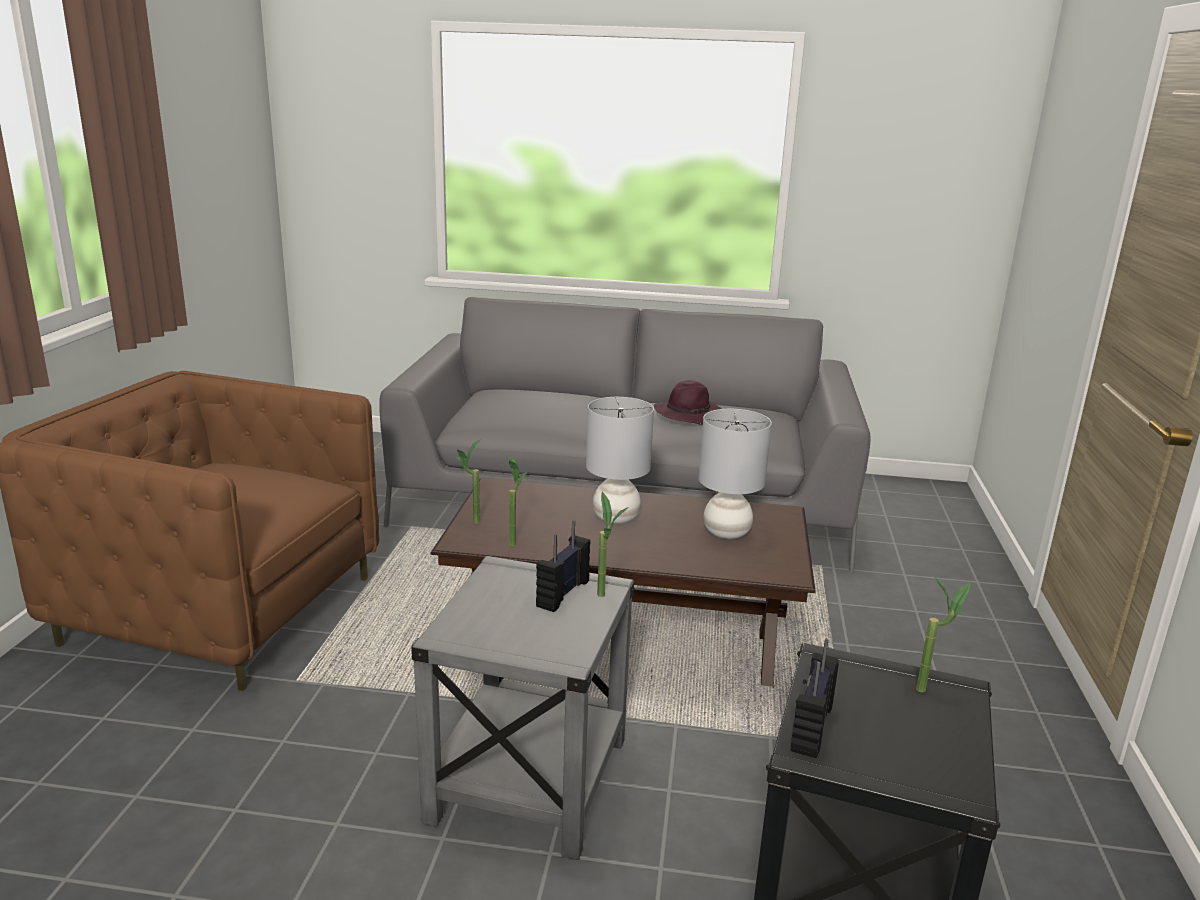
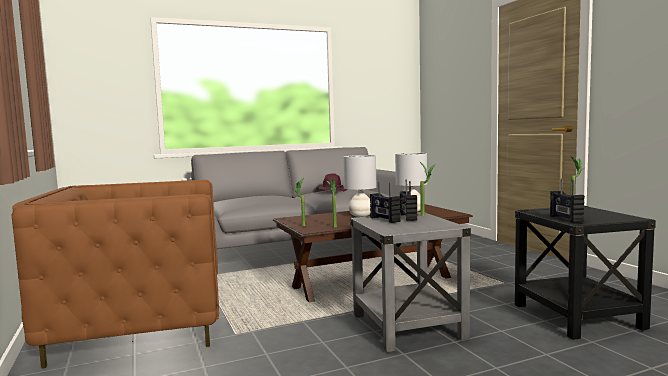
camera: 30 degrees left, 15 degrees down
none -> radio [370,181,401,223]

